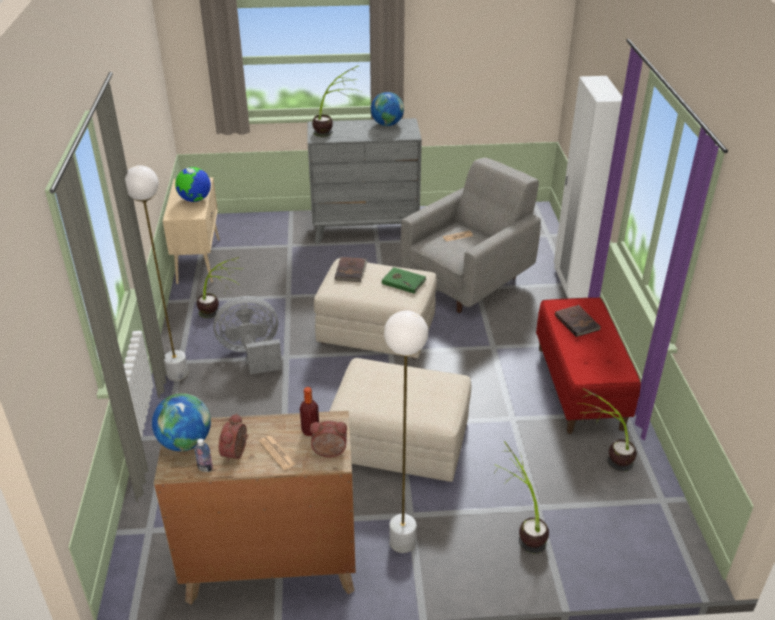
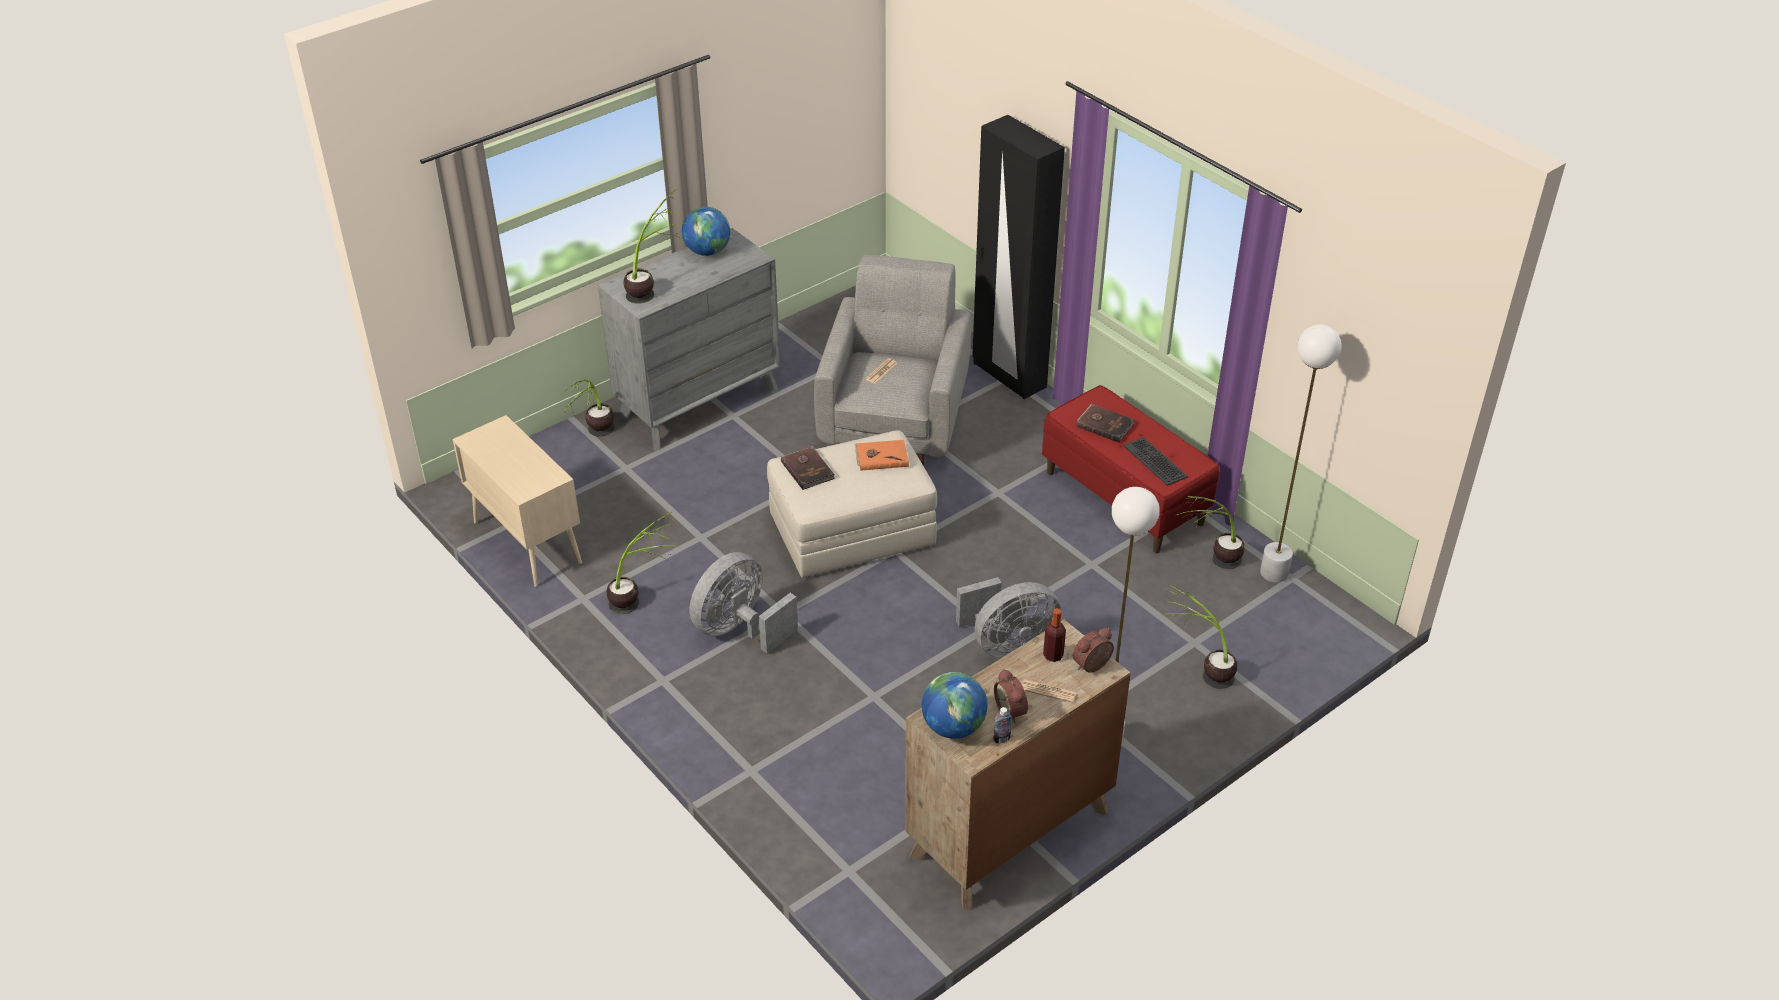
camera: 35 degrees left, 5 degrees up
white floor lamp [125,165,189,381] -> white floor lamp moved to [1260,324,1341,582]
globe [175,167,211,202] -> none
beige ottoman [329,358,471,482] -> grey fan [956,577,1061,658]
green book [382,267,426,294] -> orange book [855,440,909,471]
white wardrobe [554,76,622,299] -> black wardrobe [972,115,1065,399]
none -> potted plant [563,379,614,437]
none -> keyboard [1123,437,1188,486]

